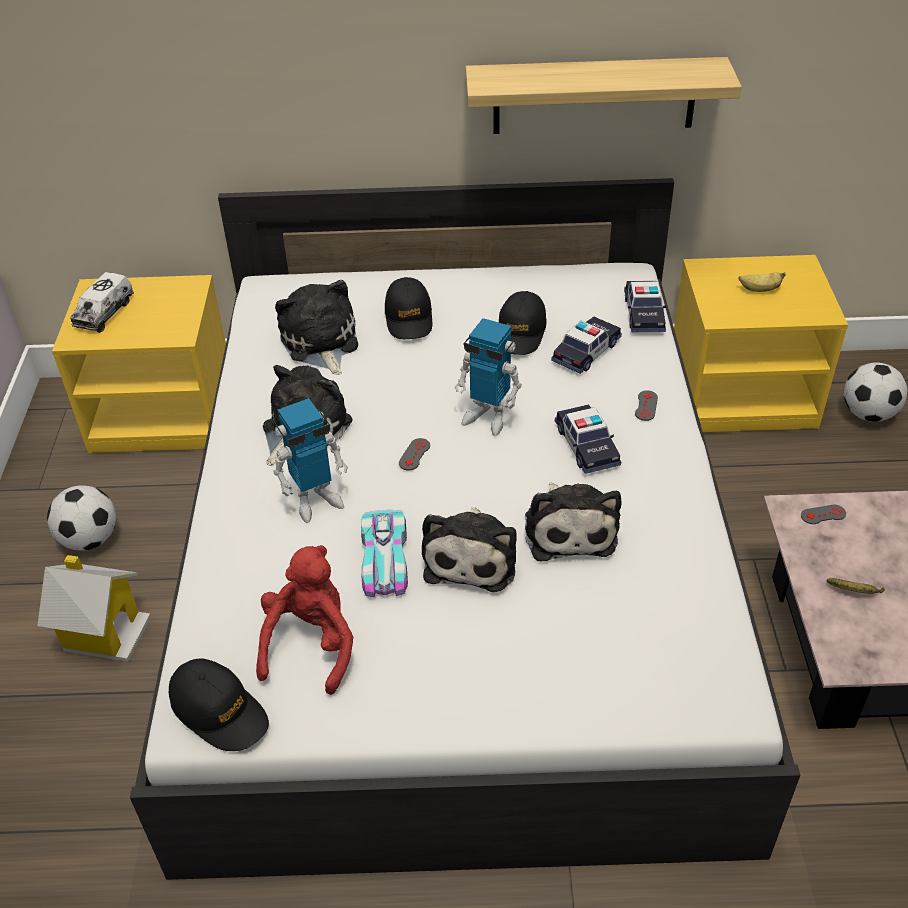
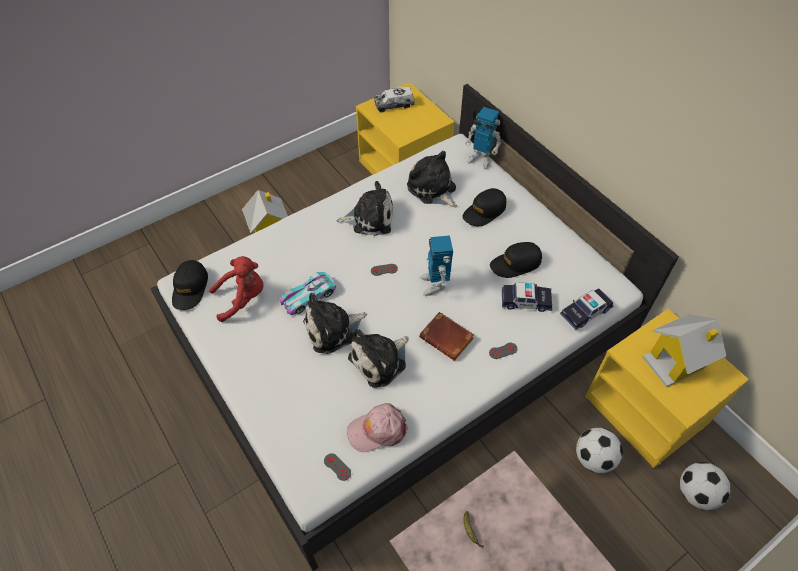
camera: 55 degrees right, 10 degrees up
football [47,485,116,551] -> football moved to [576,428,623,473]
toy robot [273,398,348,523] -> toy robot moved to [465,107,501,169]
plush toy [275,280,358,375] -> plush toy turned 75 degrees counterclockwise [407,151,457,207]
shelf [466,57,742,134] -> none
toy car [555,404,621,474] -> brown book [419,312,474,361]
banana [739,272,786,292] -> toy house [643,314,726,387]
grey game controller [801,505,846,524] -> grey game controller moved to [324,453,351,481]
none -> pink cap [347,403,408,452]

